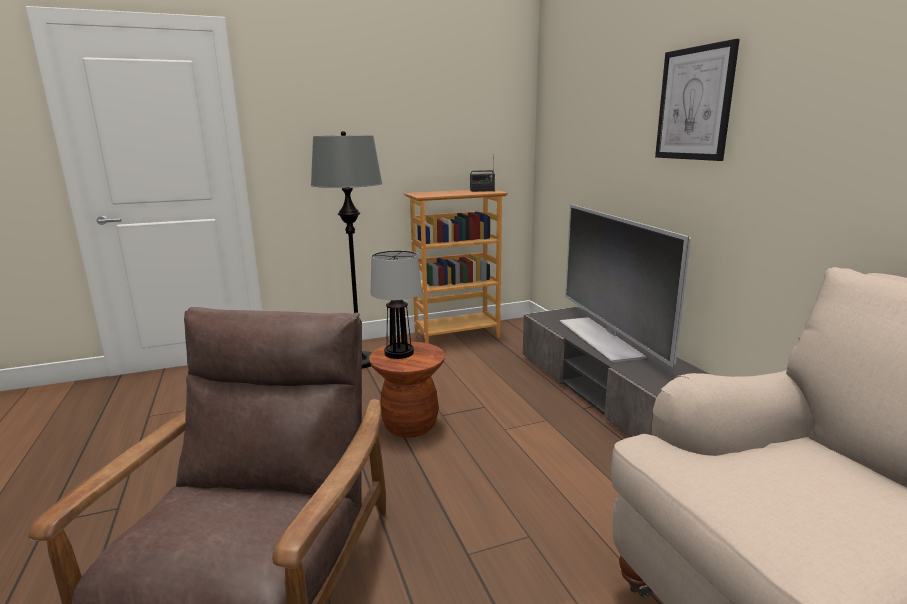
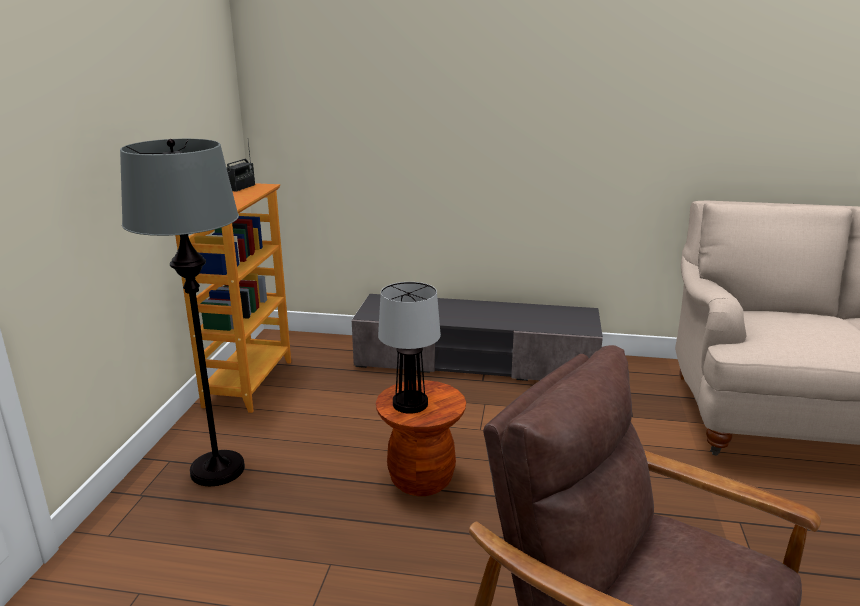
camera: 60 degrees left, 5 degrees up
television [560,204,691,367] -> none
picture [655,39,740,161] -> none

